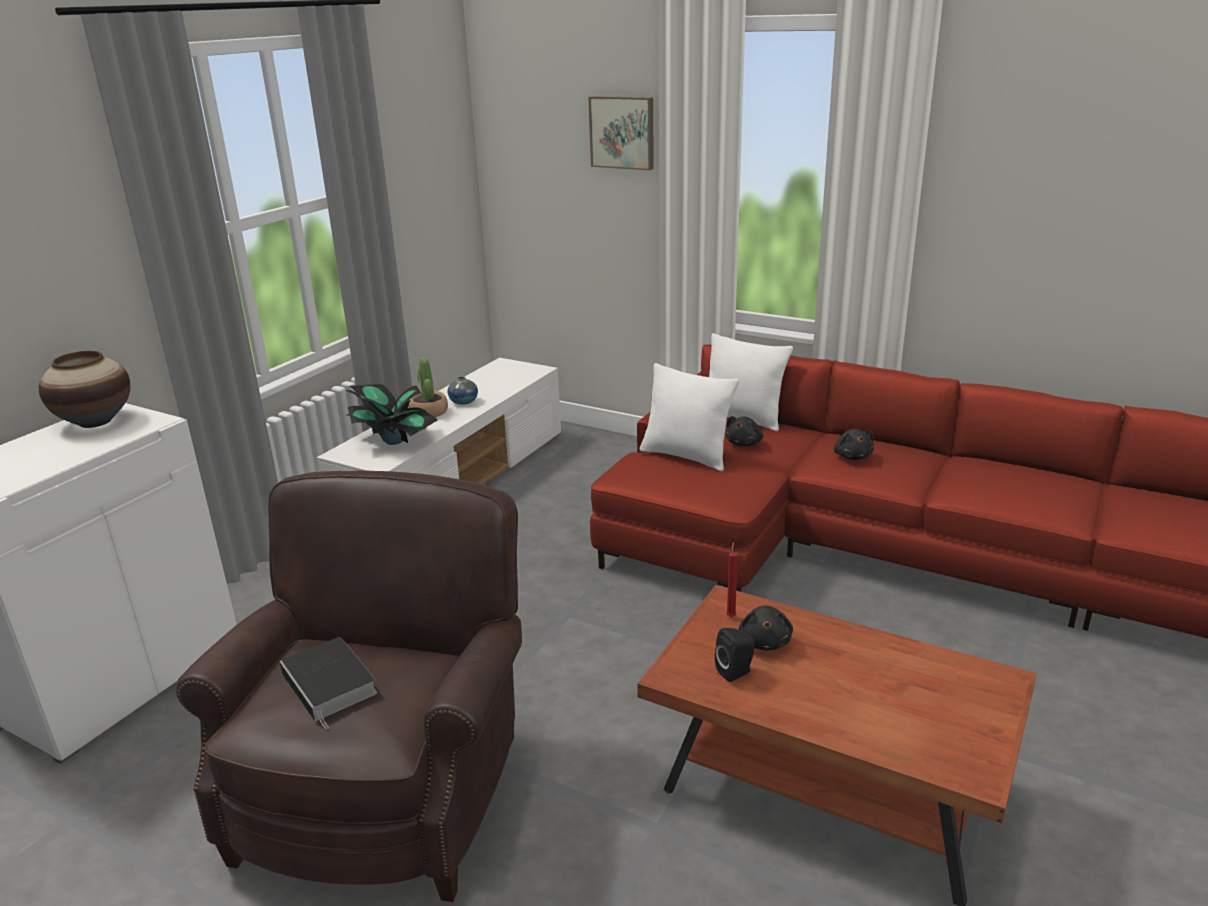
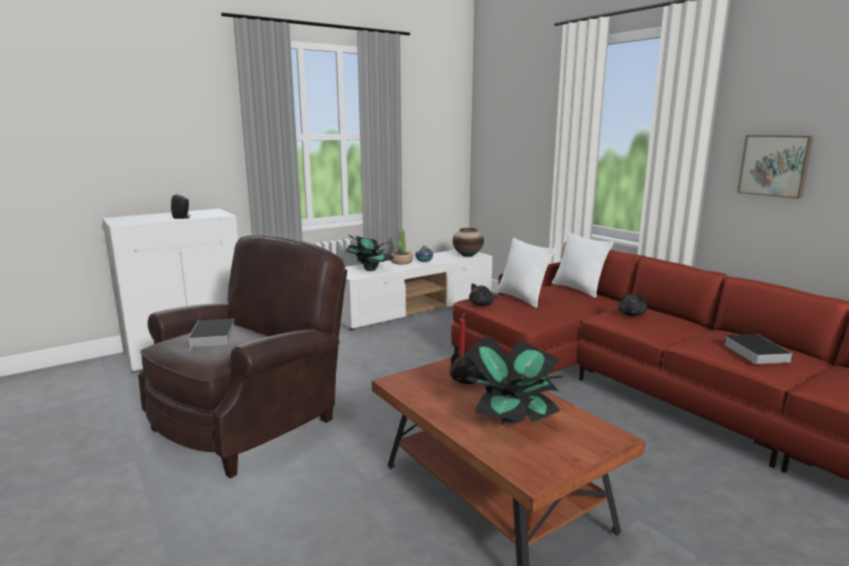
camera: 25 degrees right, 10 degrees down
vase [39,351,130,428] -> vase moved to [452,228,484,257]
picture [588,96,654,170] -> picture moved to [737,135,814,199]
black speaker [715,628,755,682] -> black speaker moved to [171,194,191,219]
black plush toy [726,416,763,446] -> black plush toy moved to [469,283,498,306]
none -> potted plant [464,336,564,426]
none -> book [724,334,793,364]

